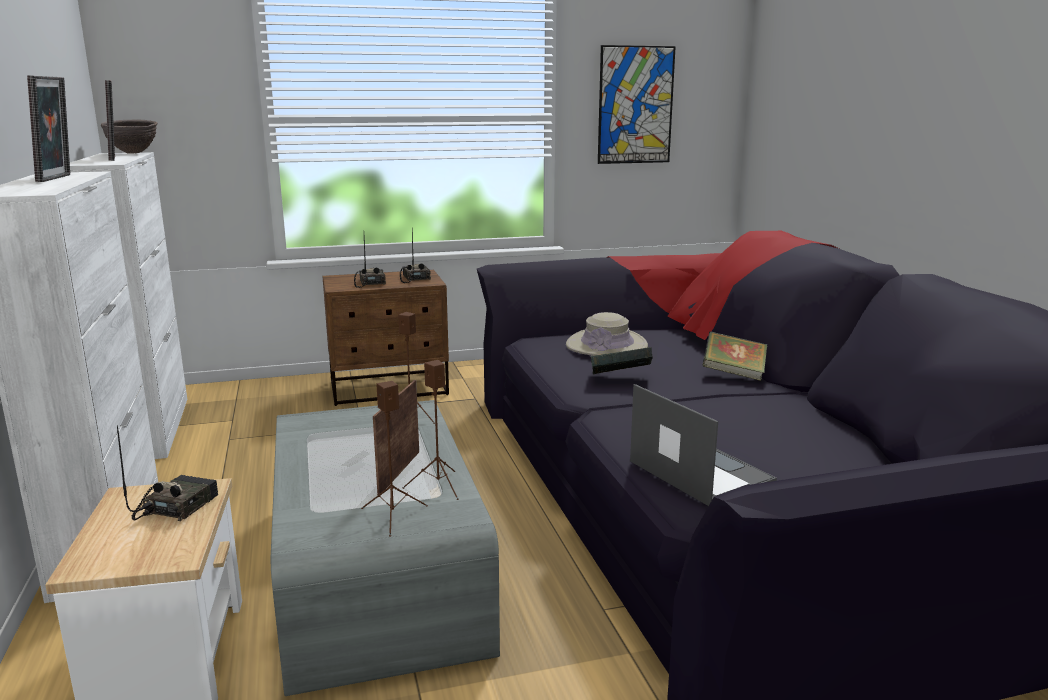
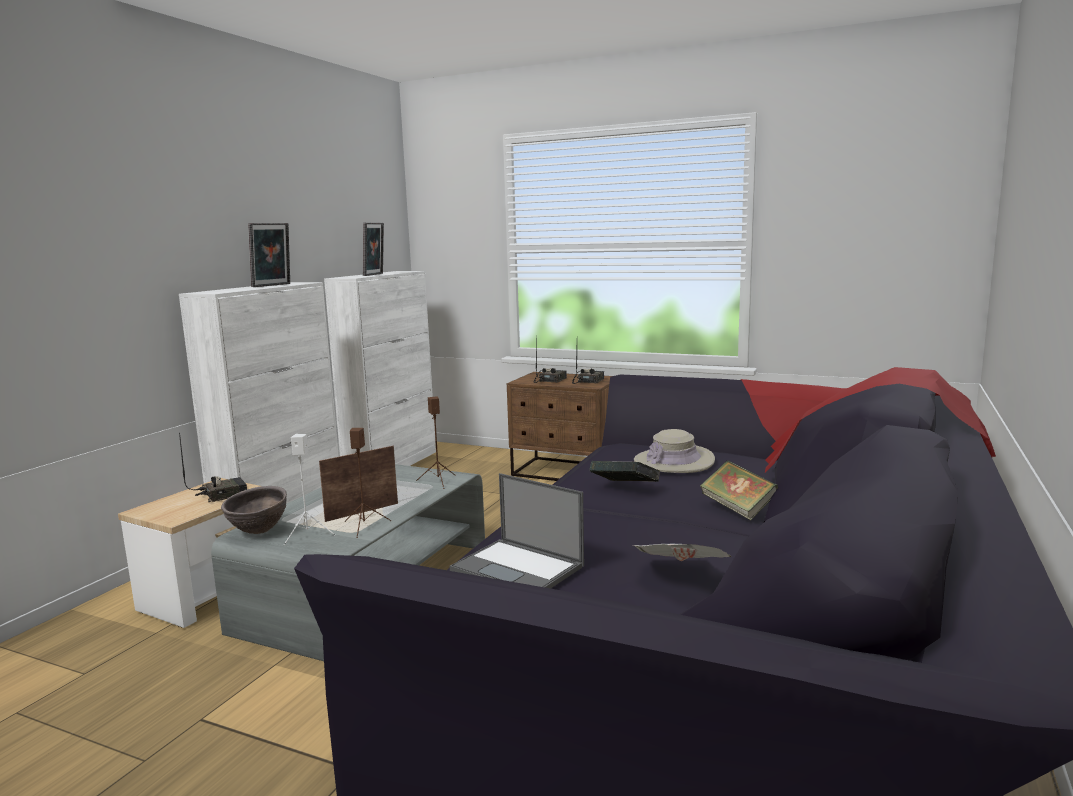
camera: 40 degrees right, 5 degrees down
brown bowl [101,120,158,154] -> brown bowl moved to [221,486,287,534]
brown speaker [361,381,428,537] -> white speaker [284,434,335,545]
picture [598,45,676,164] -> none
laptop [630,384,777,506] -> laptop turned 120 degrees clockwise [450,473,584,588]
none -> newspaper [632,544,731,561]

